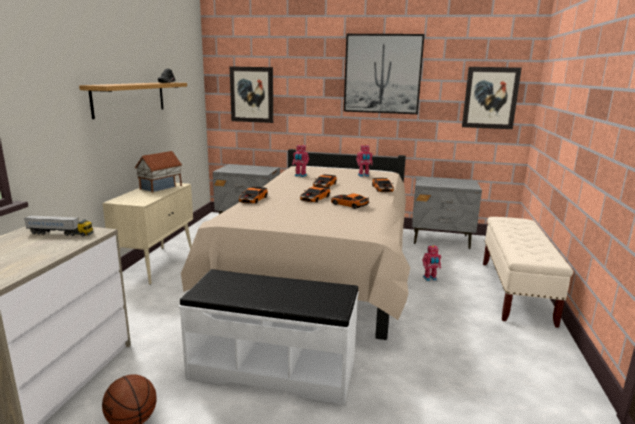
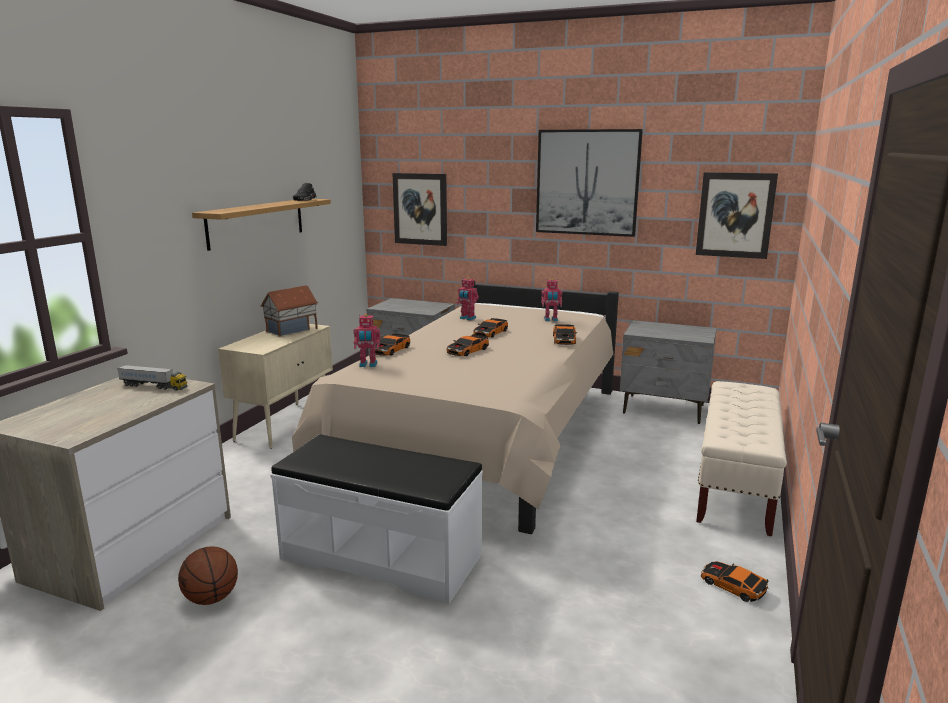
camera: 10 degrees right, 0 degrees up
toy car [331,193,369,209] -> toy car moved to [701,561,769,602]
toy robot [422,245,441,281] -> toy robot moved to [353,314,381,367]

